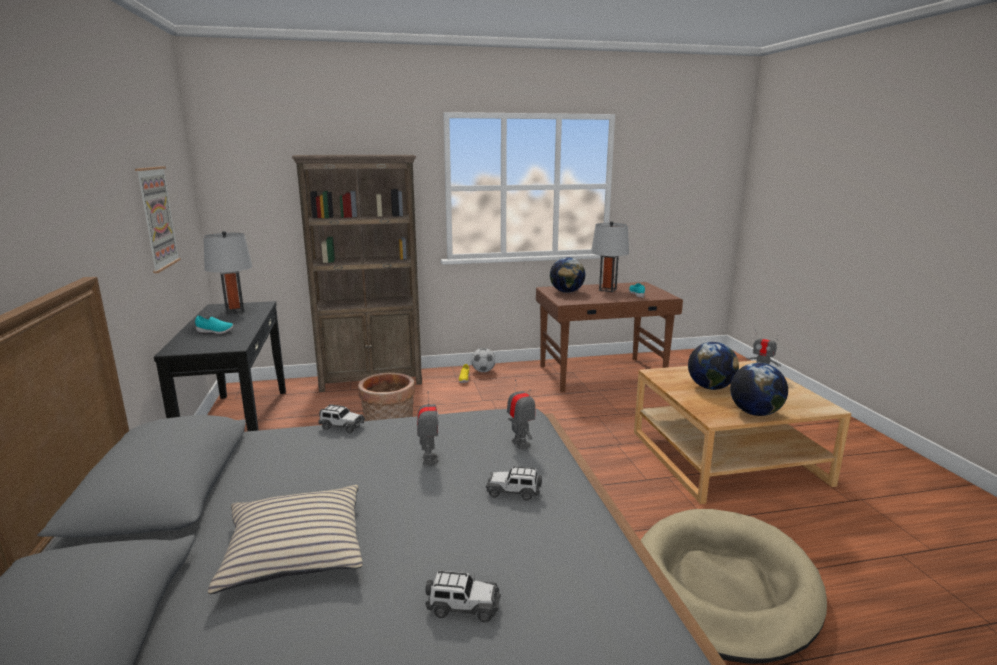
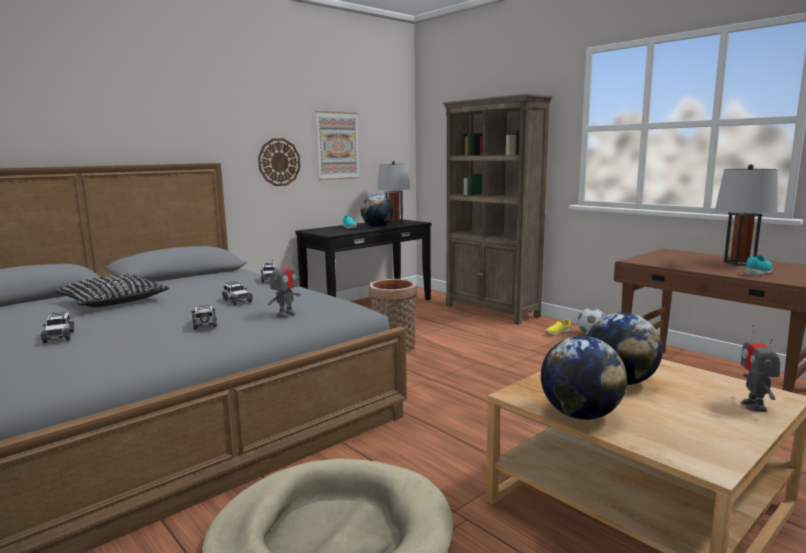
camera: 60 degrees right, 5 degrees down
beige pillow [208,485,363,594] -> black pillow [56,274,169,307]
toy robot [417,392,439,466] -> toy car [222,281,253,305]
globe [550,257,585,293] -> globe moved to [361,194,394,227]
none -> wall clock [258,139,300,186]

